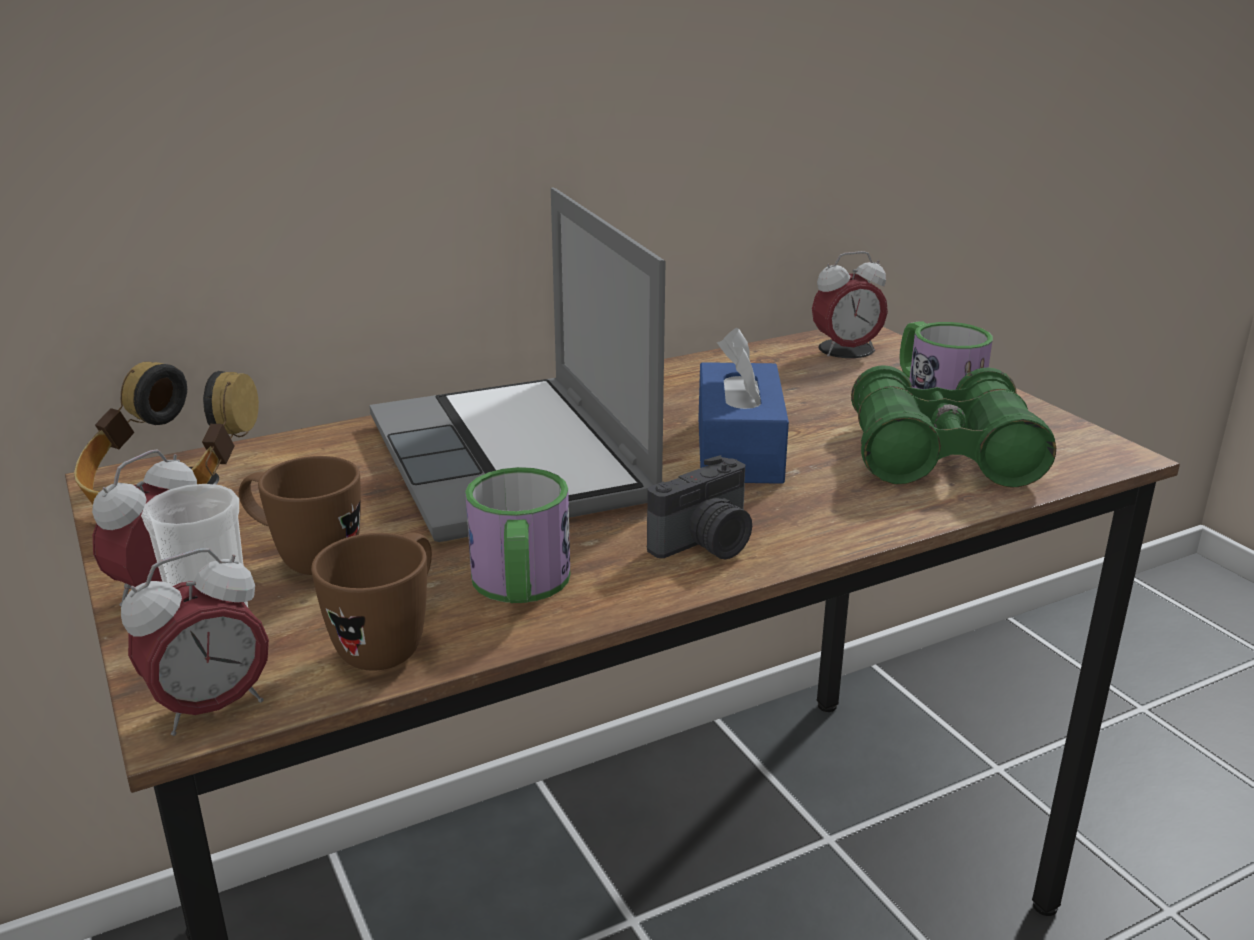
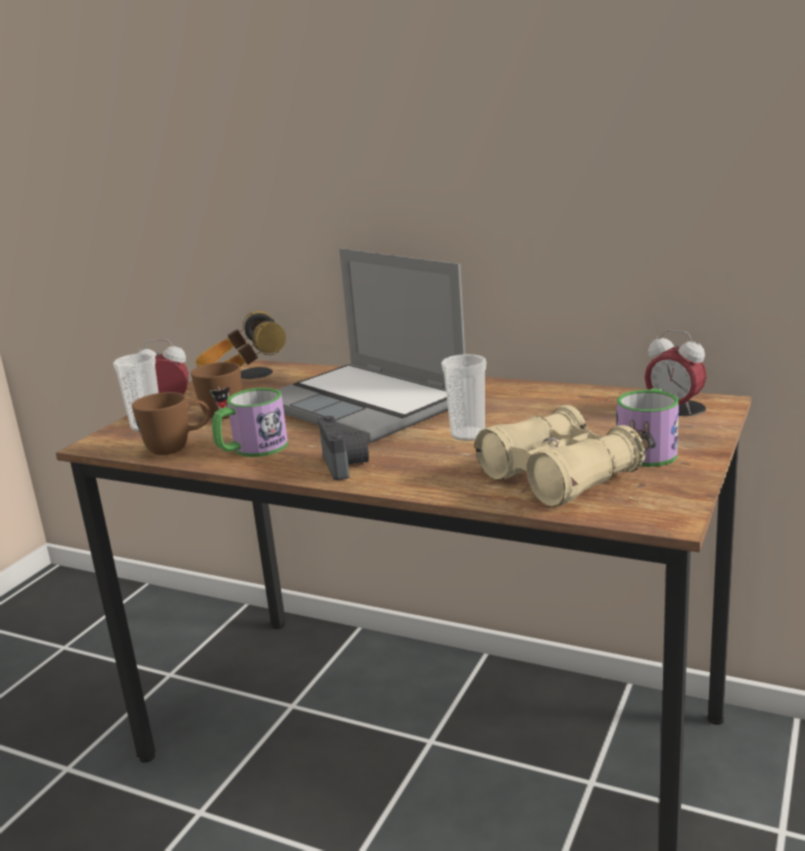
camera: 55 degrees right, 5 degrees down
alarm clock [121,548,269,736] -> none
laptop [369,188,665,542] -> laptop turned 75 degrees counterclockwise [277,248,465,443]
camera [647,455,752,560] -> camera turned 120 degrees counterclockwise [317,416,369,480]
blue tissue box [698,328,789,484] -> cup [441,354,486,441]
green binoculars [851,365,1056,487] -> beige binoculars [475,405,645,507]

